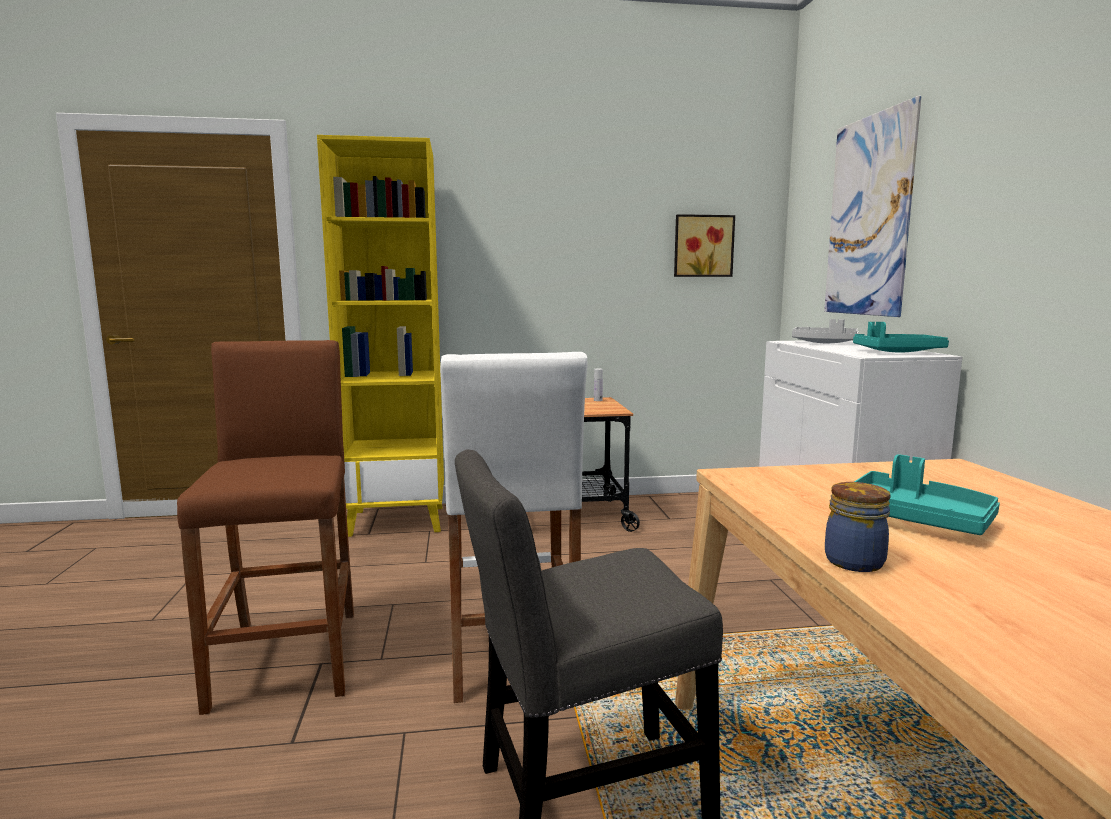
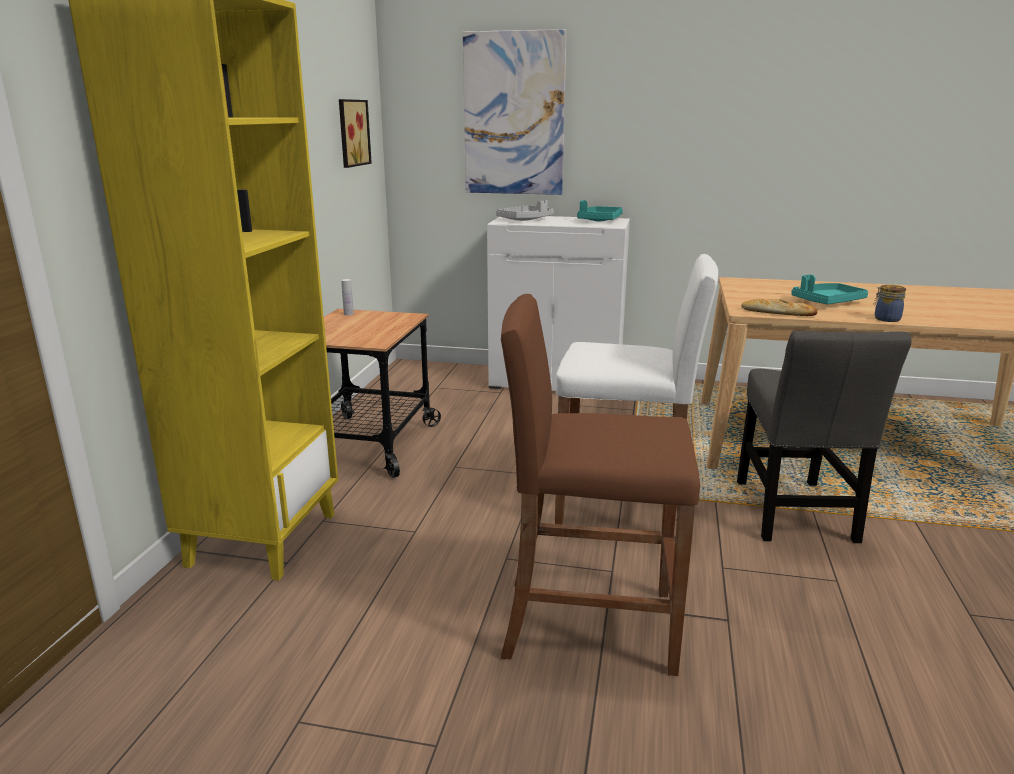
camera: 70 degrees left, 10 degrees up
none -> bread [741,299,818,316]

